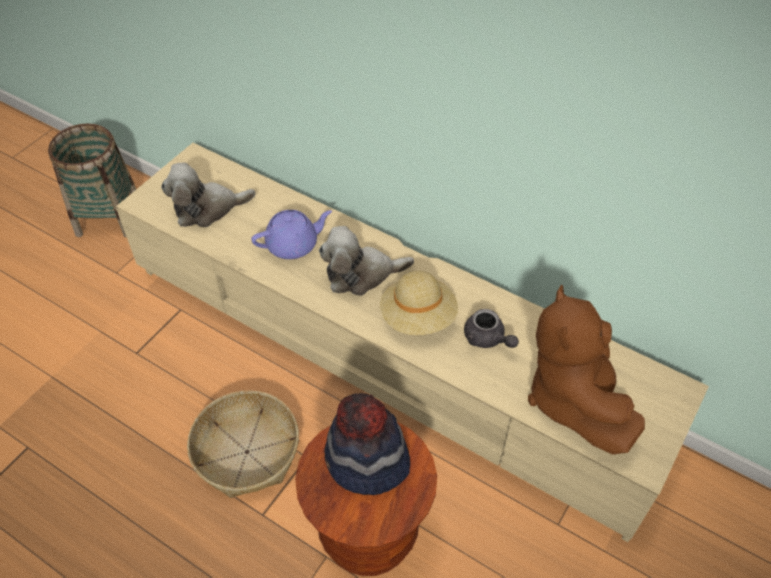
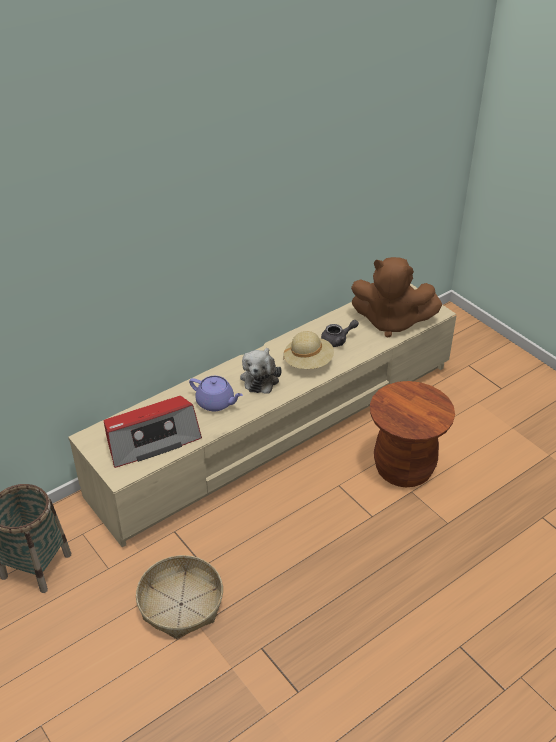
camera: 70 degrees left, 10 degrees down
plush toy [161,163,256,227] -> radio [103,396,202,468]
basket [187,390,299,498] -> basket moved to [136,555,223,639]
purple teapot [251,210,332,259] -> purple teapot turned 120 degrees clockwise [189,376,243,411]
hat [324,393,410,495] -> none

